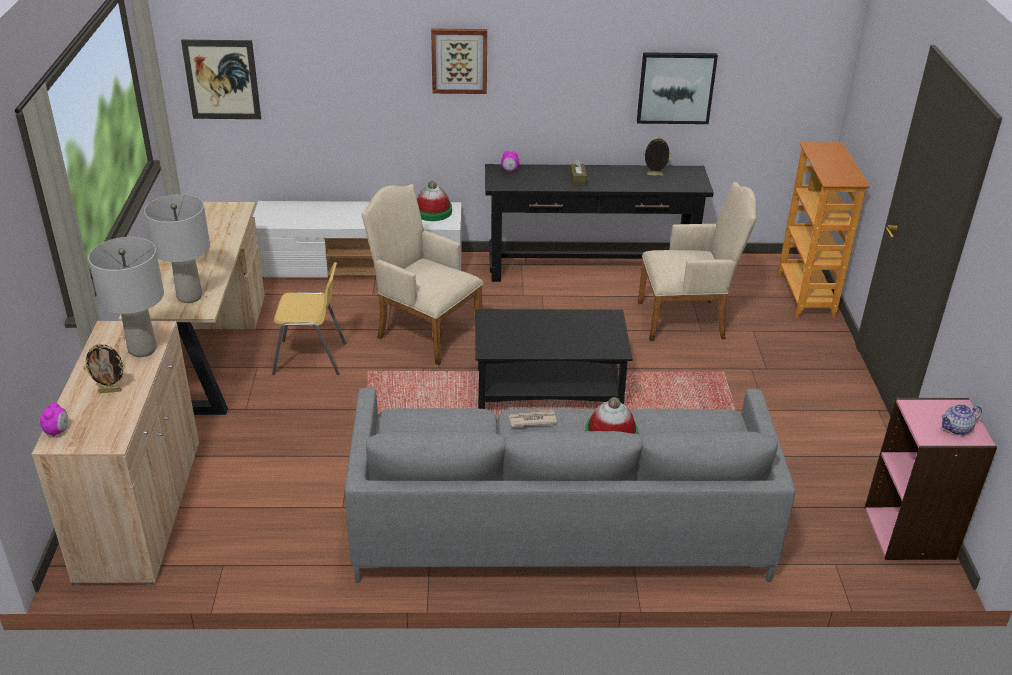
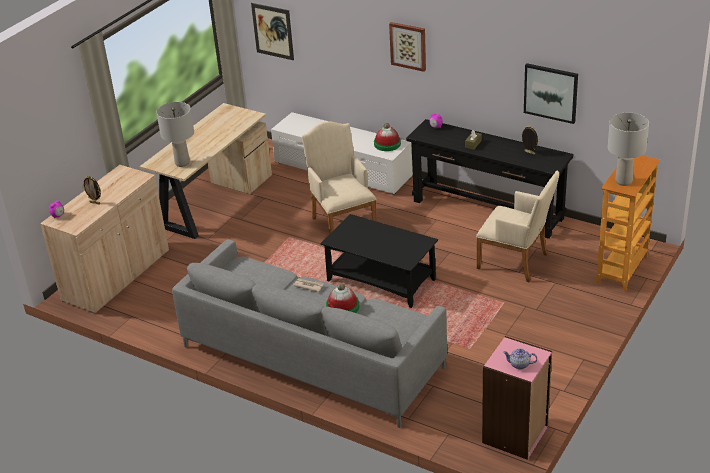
camera: 35 degrees right, 0 degrees up
grey table lamp [88,237,164,357] -> grey table lamp moved to [608,112,649,186]
yellow chair [272,262,346,375] -> none

